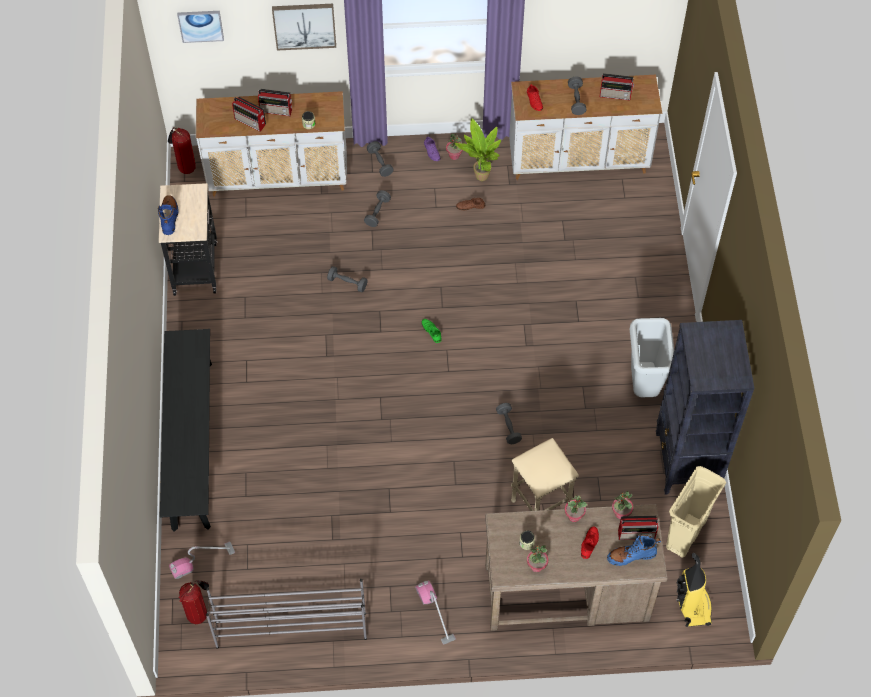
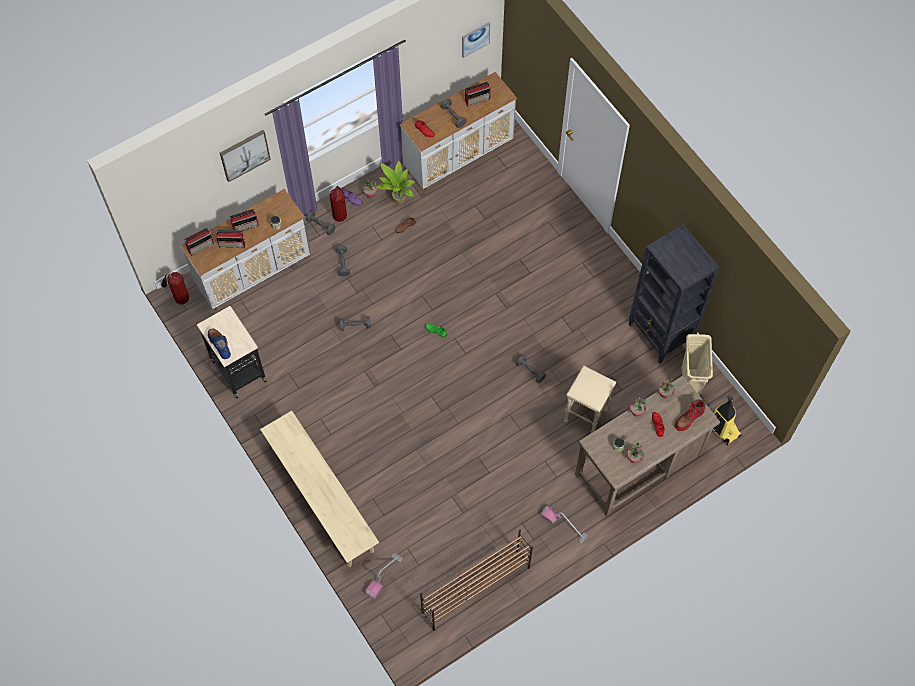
camera: 30 degrees left, 5 degrees up
black bench [160,329,212,532] -> beige bench [260,411,379,567]
picture [177,11,224,43] -> picture moved to [462,22,490,58]
fire extinguisher [178,580,209,624] -> fire extinguisher moved to [330,186,347,222]
grey shoe rack [206,579,367,649] -> brown shoe rack [420,530,533,631]
blue boot [607,534,661,566] -> red boot [675,398,707,431]
radio [618,516,659,540] -> radio moved to [184,228,214,256]
grey trash can [630,318,674,397] -> none

